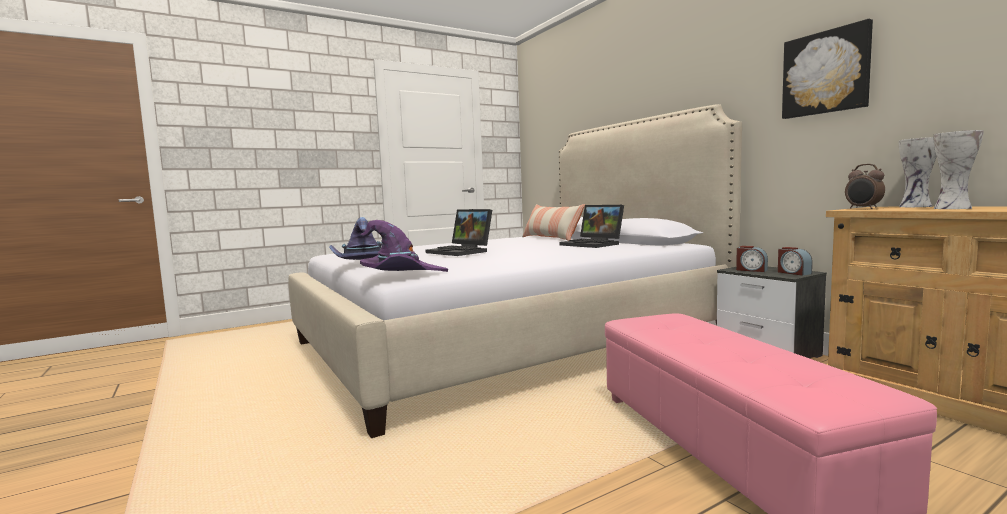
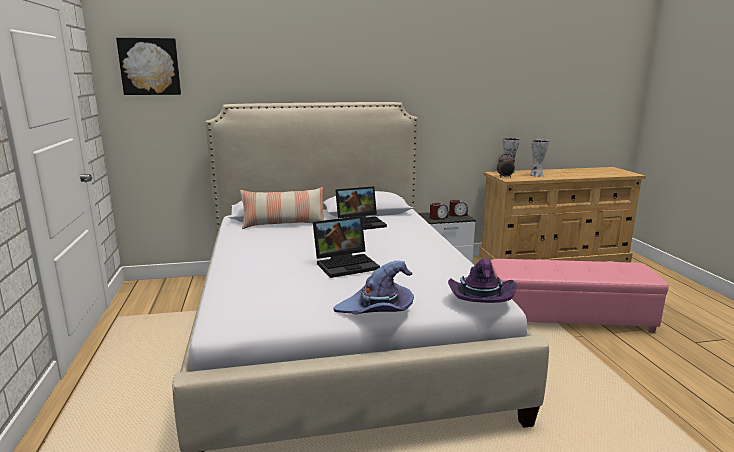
camera: 70 degrees left, 10 degrees up
picture [782,19,873,119] -> picture moved to [116,38,181,95]

